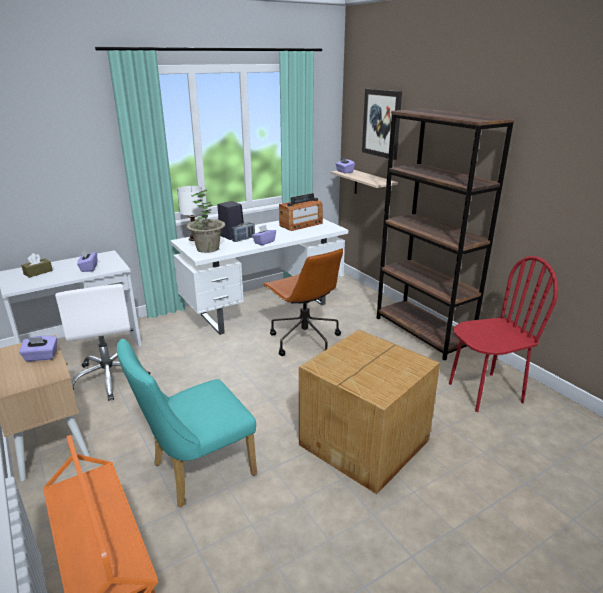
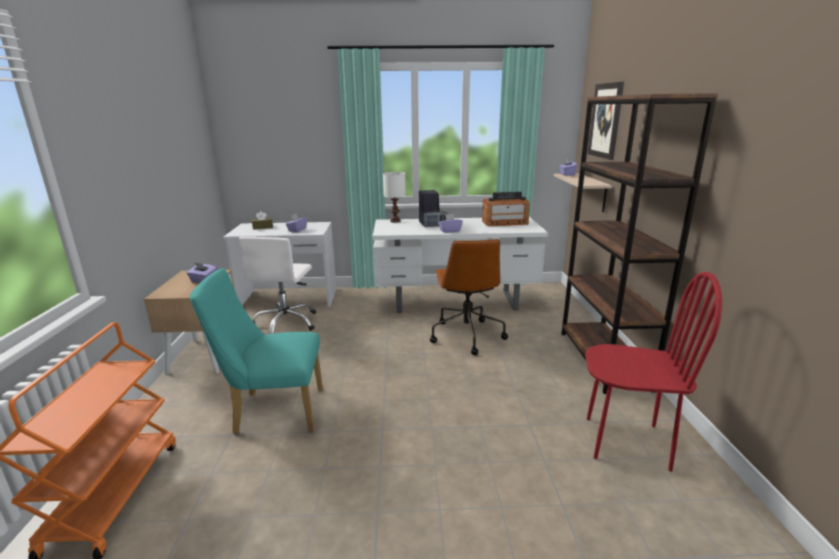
camera: 30 degrees right, 5 degrees down
potted plant [186,189,225,253] -> none
cardboard box [299,330,440,494] -> none

